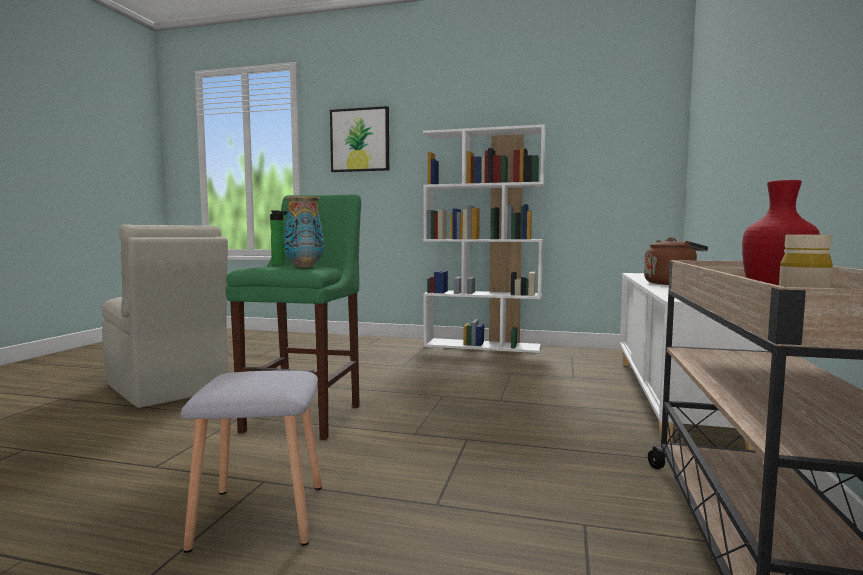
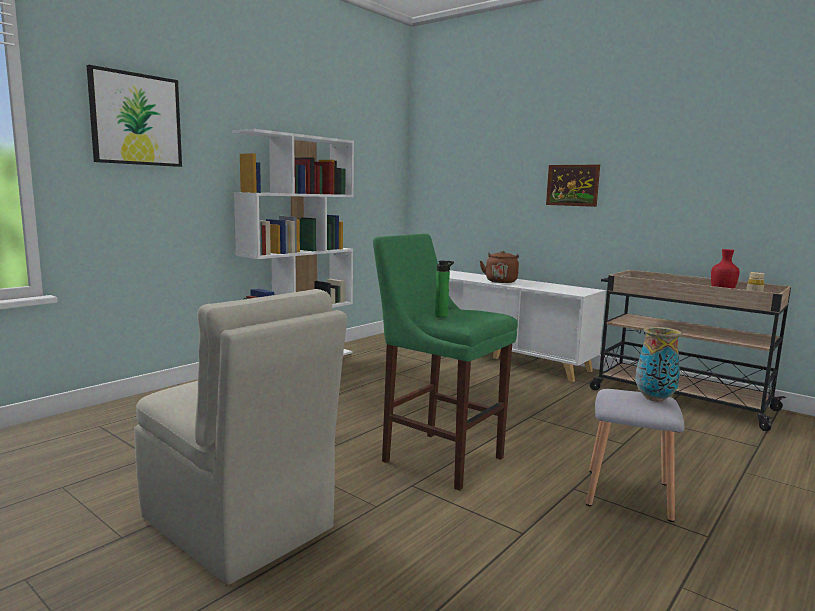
camera: 65 degrees left, 5 degrees up
beige chair [102,224,228,408] -> beige chair turned 60 degrees clockwise [134,289,347,585]
vase [284,196,324,267] -> vase moved to [635,327,682,402]
none -> picture [546,165,600,207]

